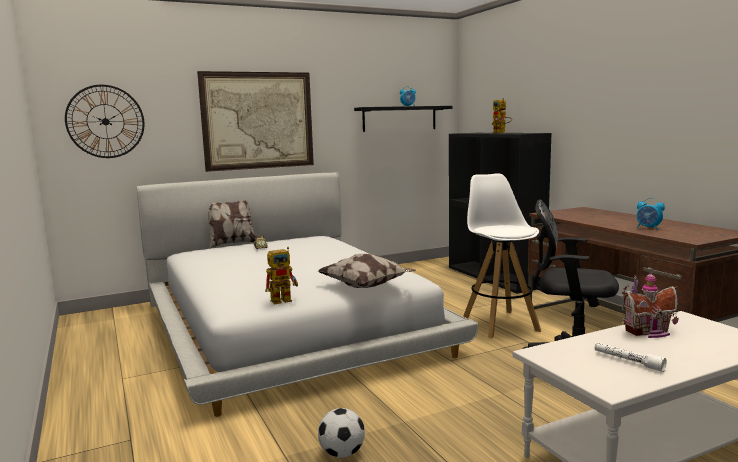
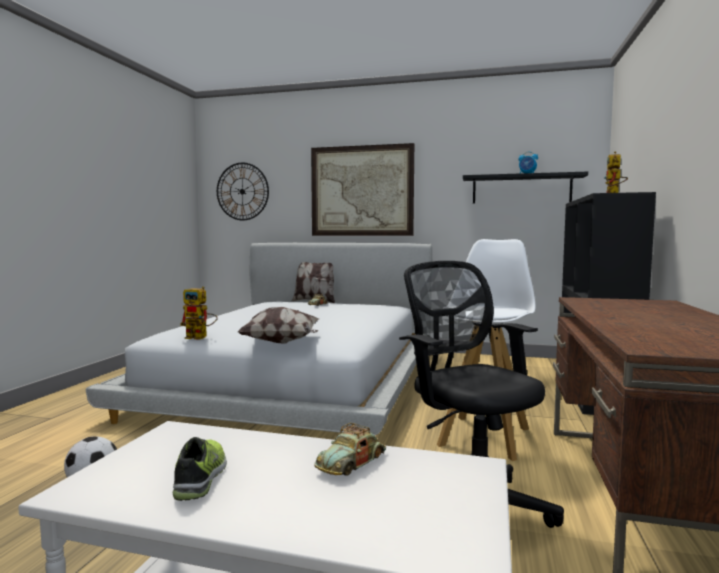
camera: 40 degrees right, 5 degrees down
white flashlight [594,343,667,372] -> shoe [173,437,227,501]
toy house [622,271,679,338] -> toy car [314,423,386,476]
alarm clock [637,198,665,230] -> none

